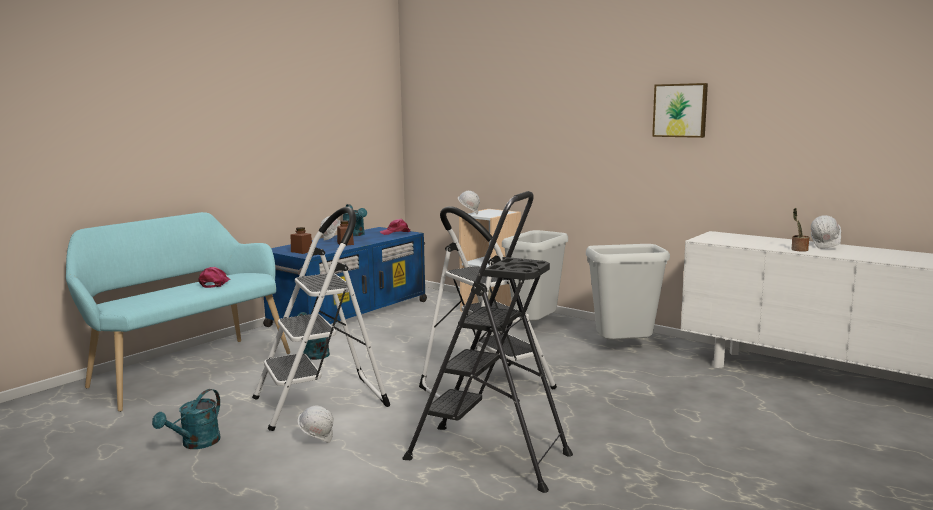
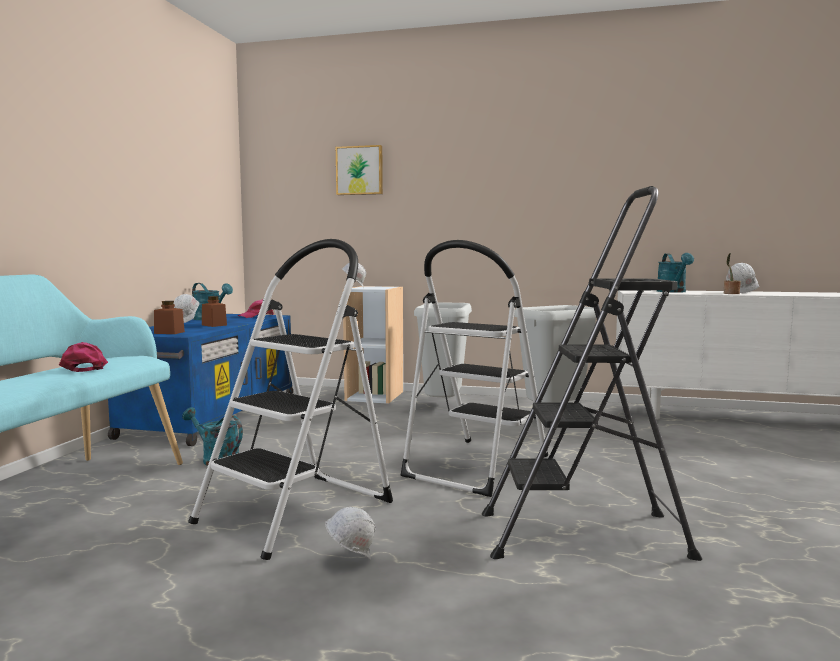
camera: 25 degrees left, 5 degrees down
turquoise watering can [152,389,220,449] -> turquoise watering can moved to [657,253,694,293]
picture [652,83,708,138] -> picture moved to [336,145,383,195]

